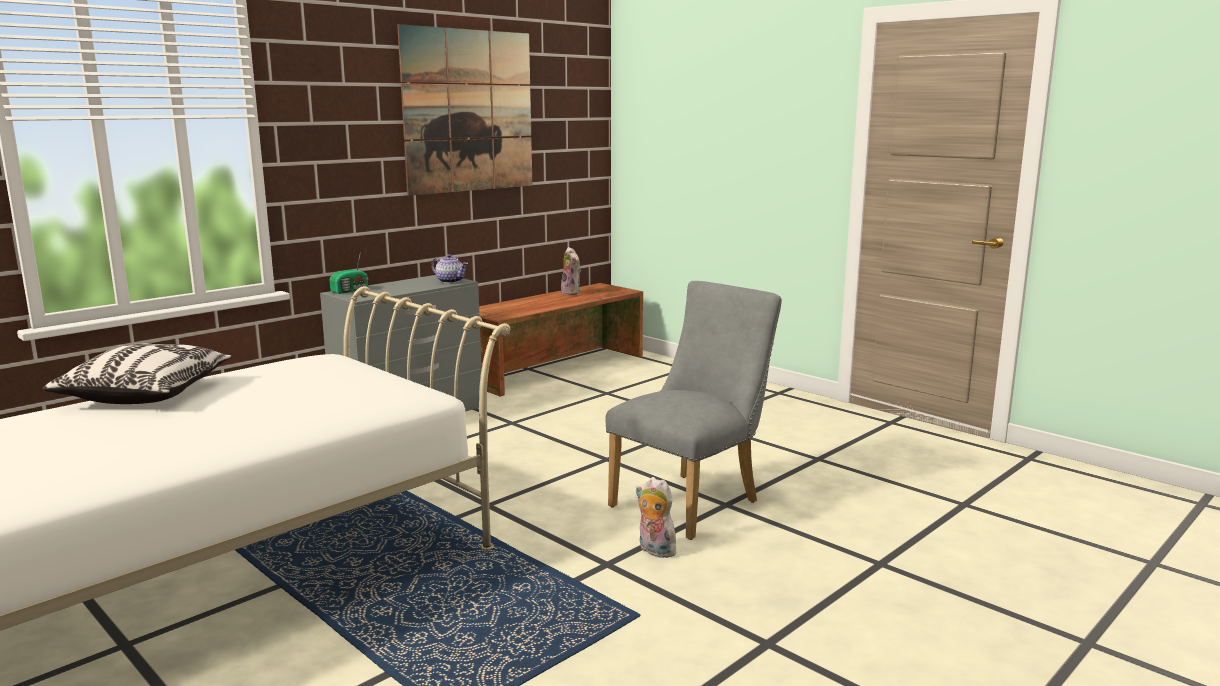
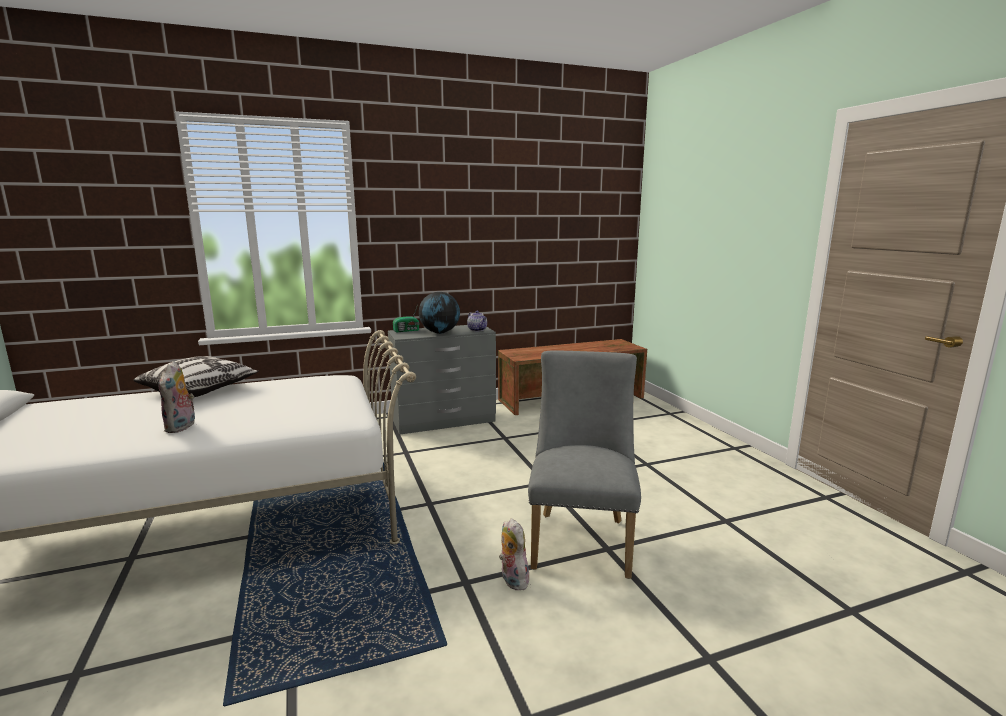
camera: 25 degrees right, 0 degrees up
picture [397,24,532,196] -> none
plush toy [560,247,581,295] -> plush toy moved to [158,361,195,433]
grey chair [605,281,782,540] -> grey chair turned 60 degrees counterclockwise [528,350,641,579]
none -> globe [419,292,460,334]

